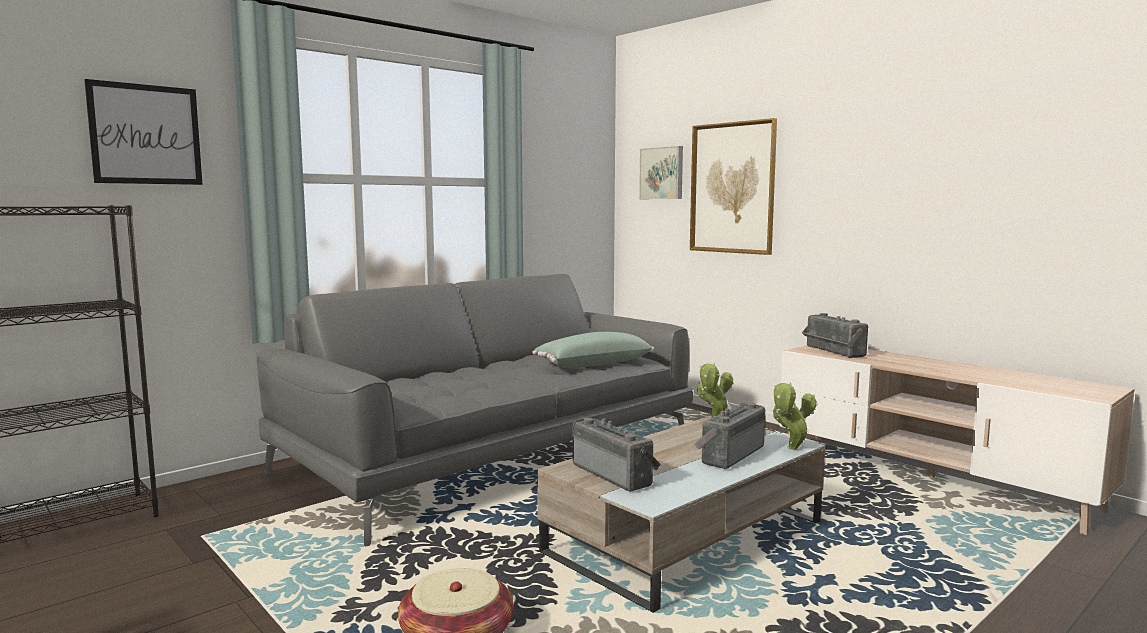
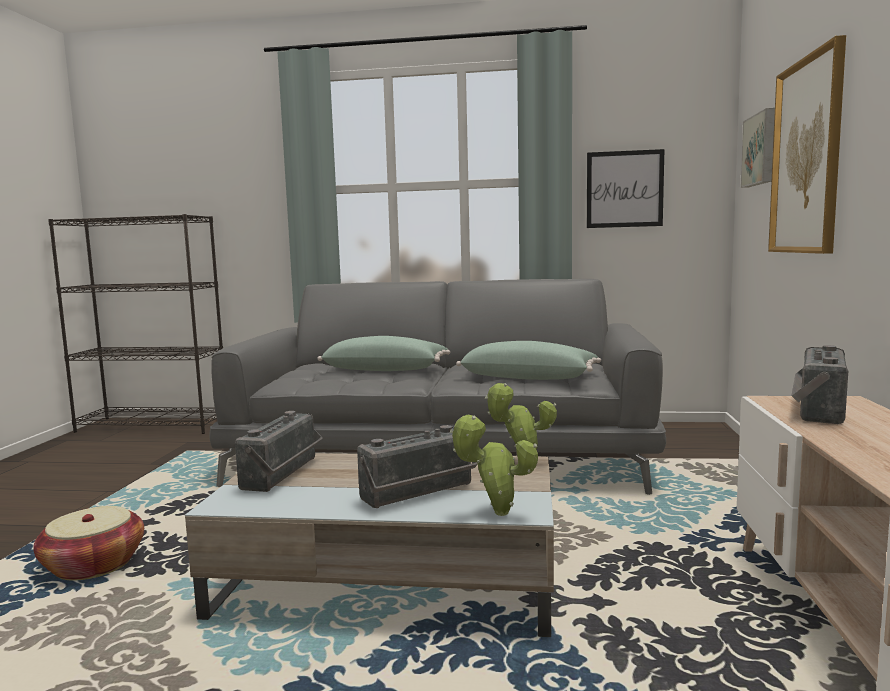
camera: 50 degrees right, 0 degrees up
picture [84,79,203,185] -> picture moved to [587,149,664,228]
radio [694,403,765,469] -> radio turned 150 degrees clockwise [357,425,478,508]
none -> green pillow [317,336,450,371]

